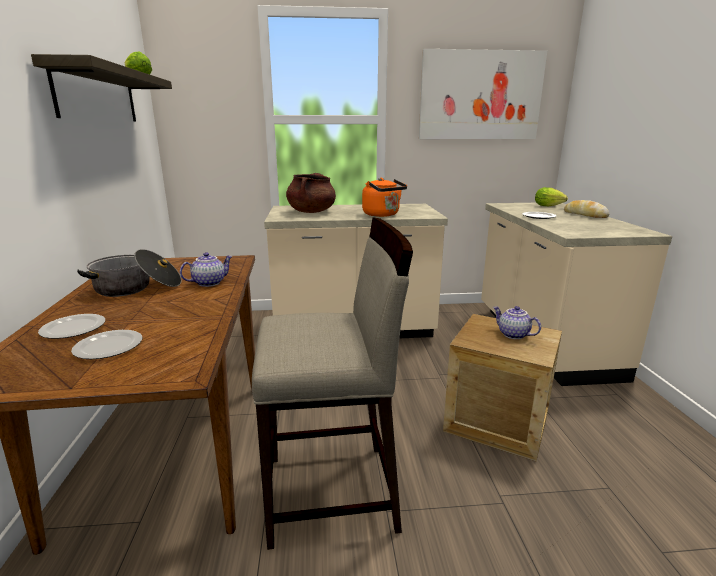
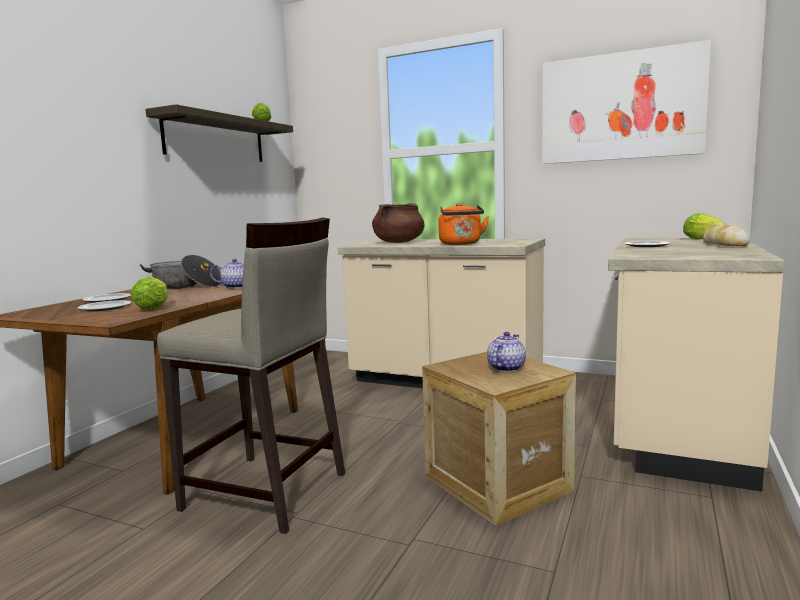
camera: 30 degrees right, 10 degrees down
teapot [493,306,541,339] -> teapot turned 45 degrees clockwise [487,332,526,372]
none -> lettuce [130,277,168,310]

